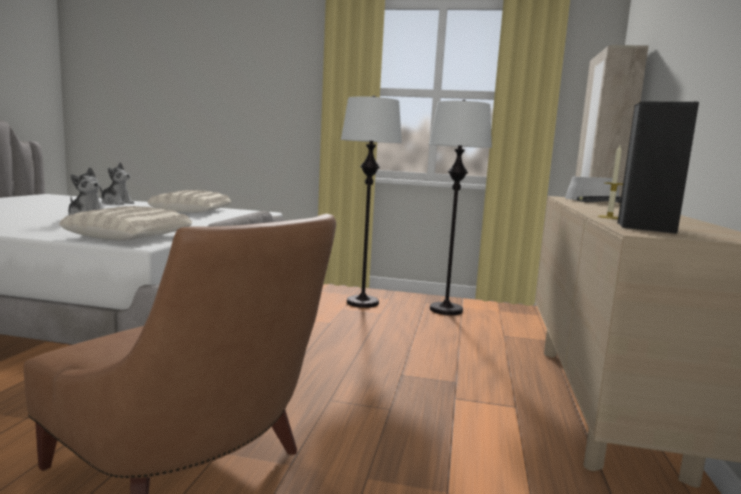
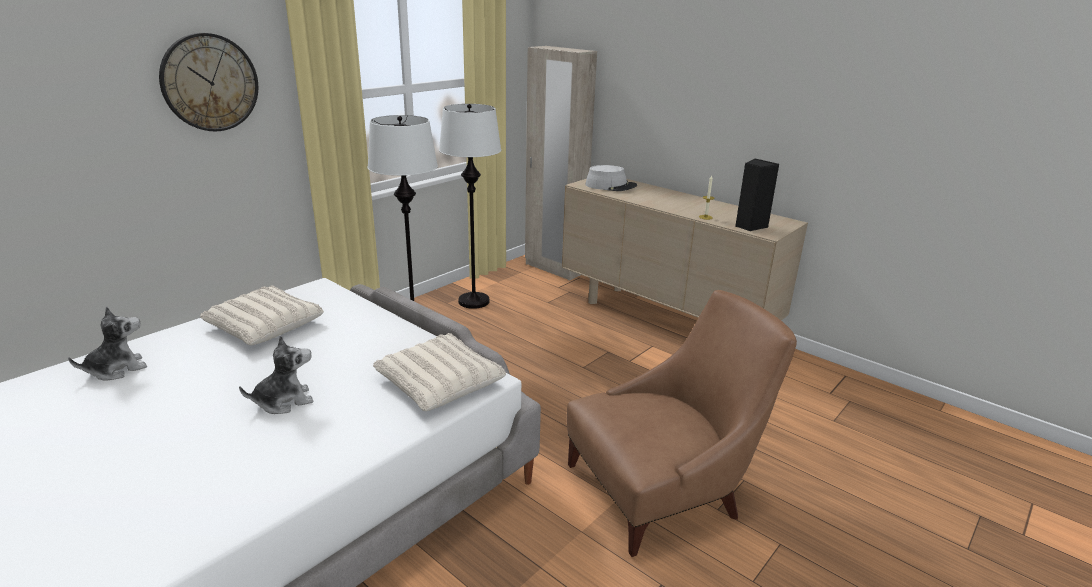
camera: 60 degrees left, 15 degrees up
none -> wall clock [159,33,258,132]

